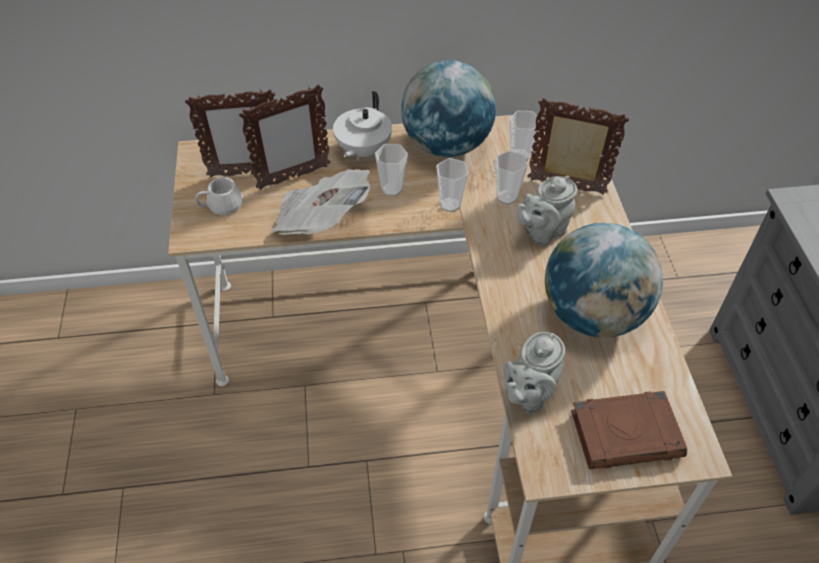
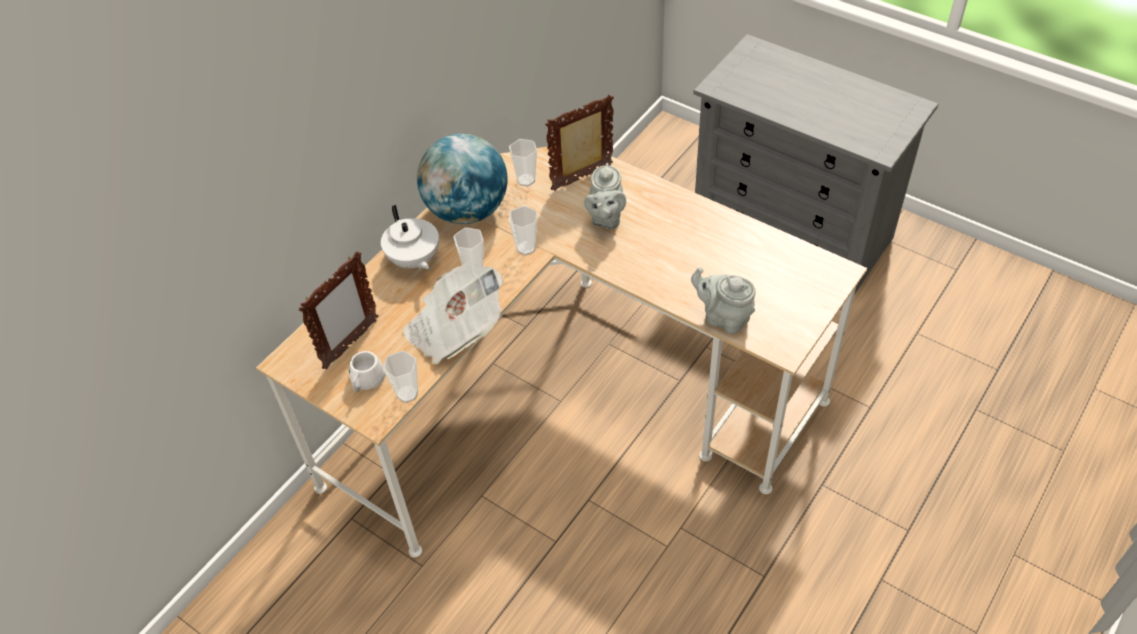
camera: 45 degrees left, 0 degrees up
picture frame [239,85,331,190] -> none
cup [496,151,528,205] -> cup moved to [383,351,418,403]
grey teapot [503,332,565,413] -> grey teapot turned 135 degrees clockwise [691,267,756,334]
globe [545,223,663,338] -> none
brown book [571,391,687,469] -> none

